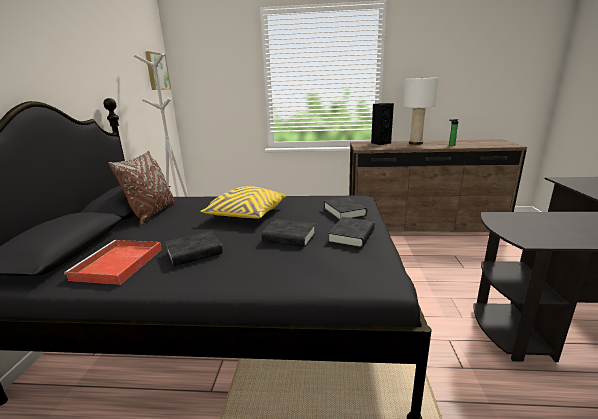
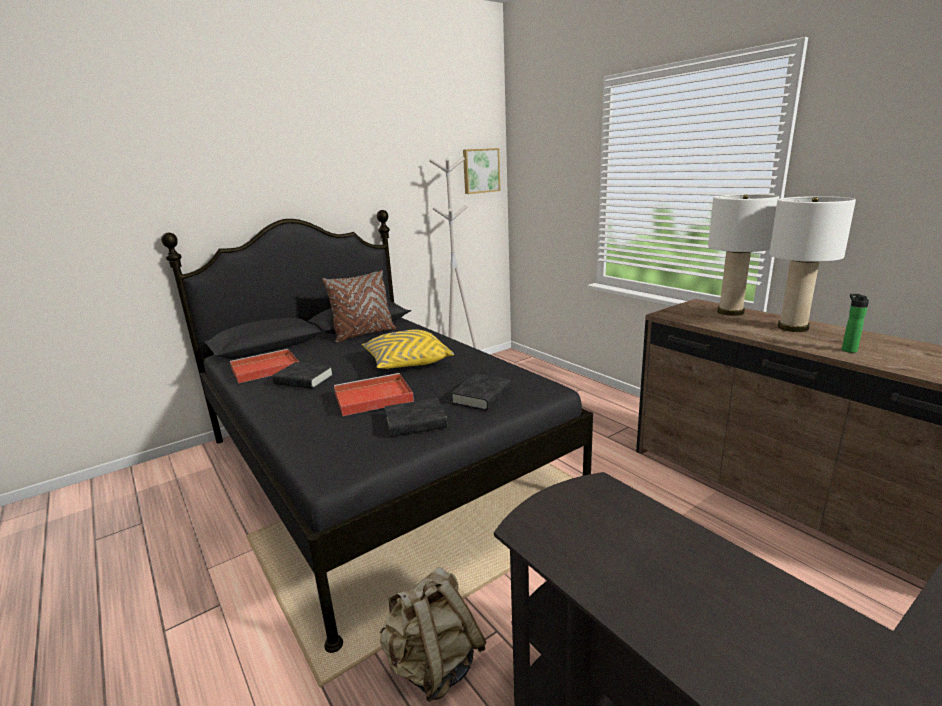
camera: 50 degrees right, 0 degrees up
black book [262,219,315,247] -> red tray [334,373,414,416]
black speaker [371,103,394,145] -> white table lamp [708,194,779,316]
none -> beige backpack [380,567,486,702]

